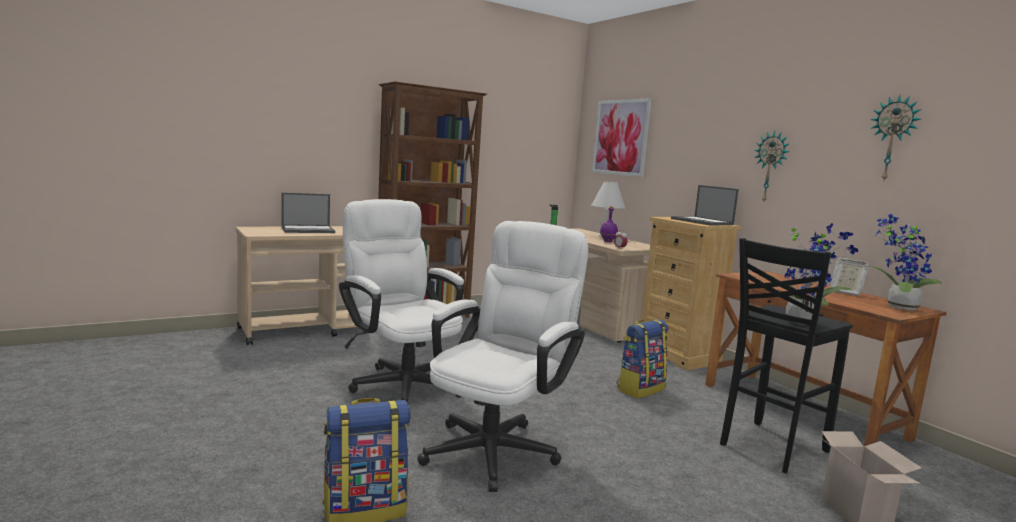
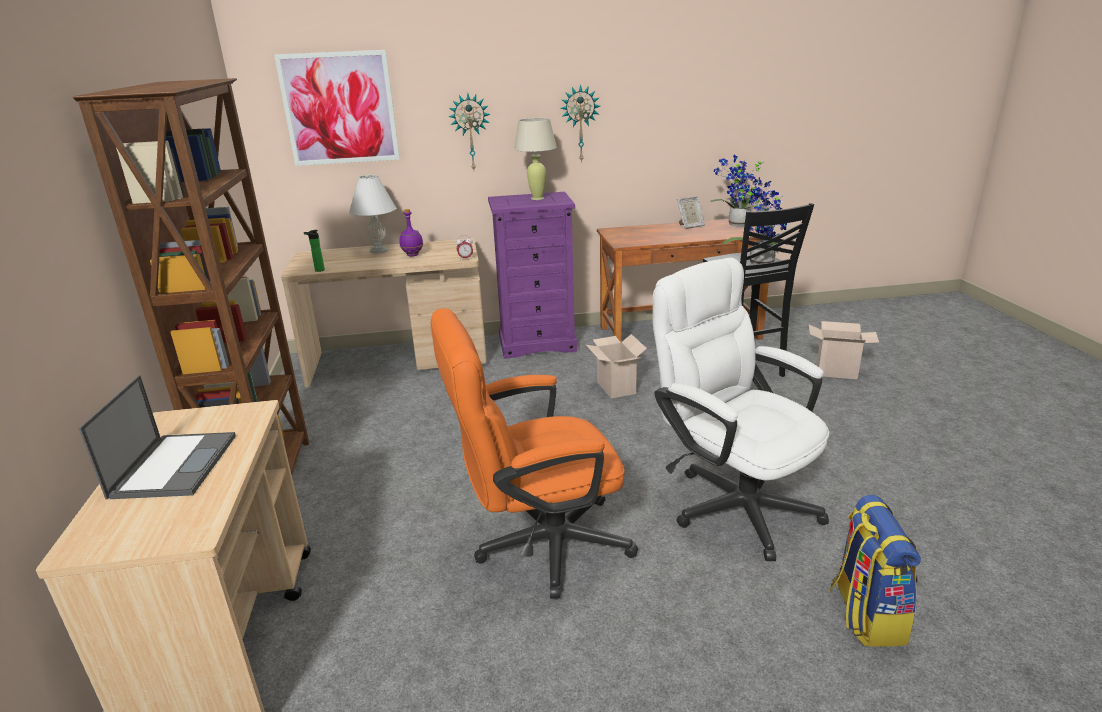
camera: 65 degrees left, 15 degrees up
white office chair [339,199,464,403] -> orange office chair [430,308,638,599]
backpack [617,320,668,399] -> cardboard box [586,334,647,399]
beige dresser [641,217,742,370] -> purple dresser [488,192,577,359]
laptop [671,185,739,225] -> beige table lamp [514,118,557,200]
wall clock [870,95,921,180] -> wall clock moved to [448,93,490,170]

